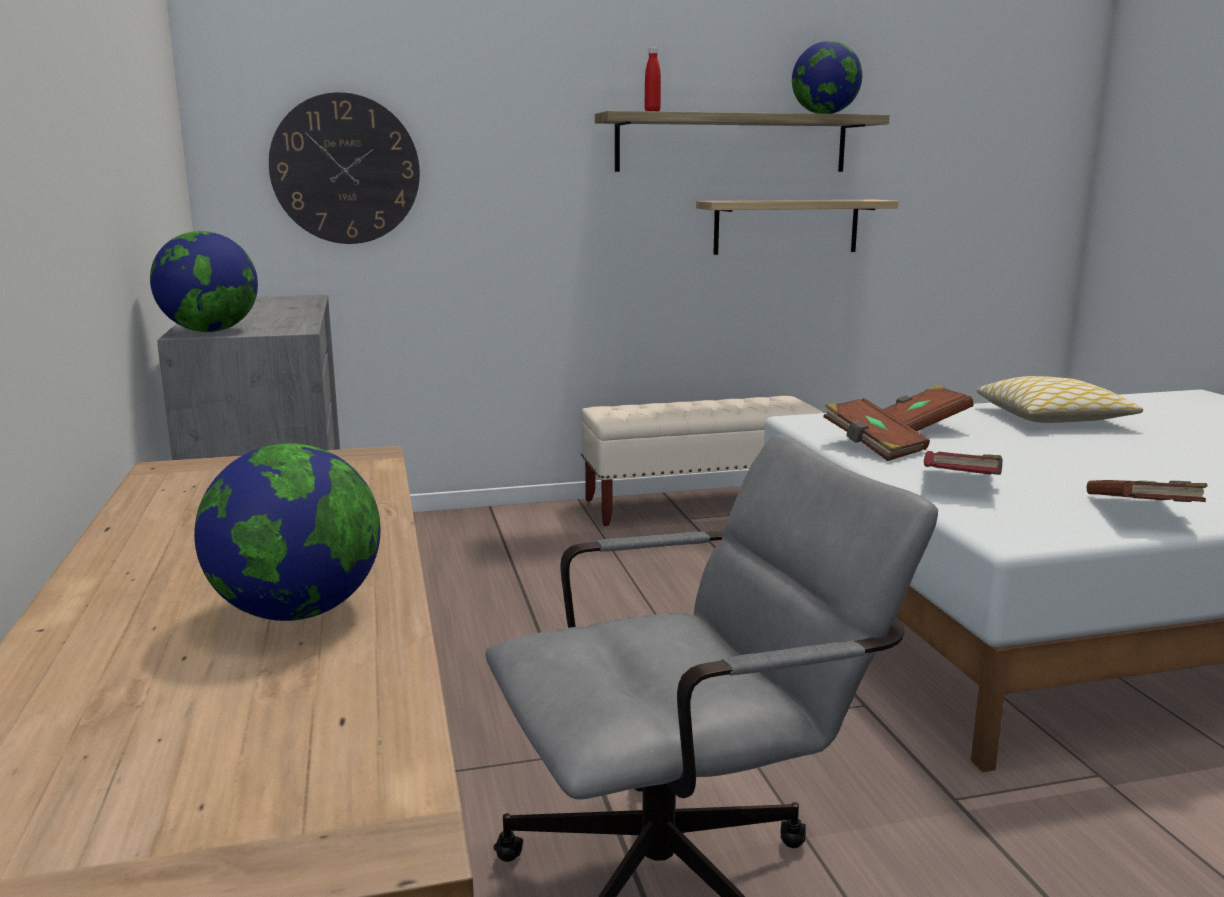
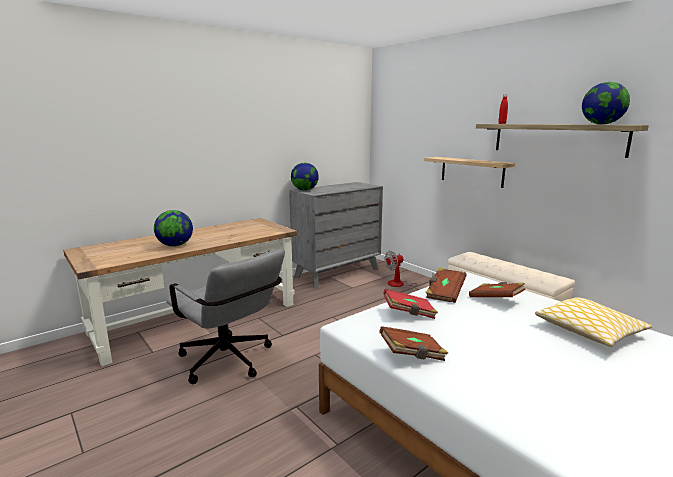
camera: 65 degrees right, 0 degrees up
wall clock [269,92,420,244] -> none
shelf [696,200,898,255] -> shelf moved to [424,157,515,188]
none -> fan [385,251,435,290]

